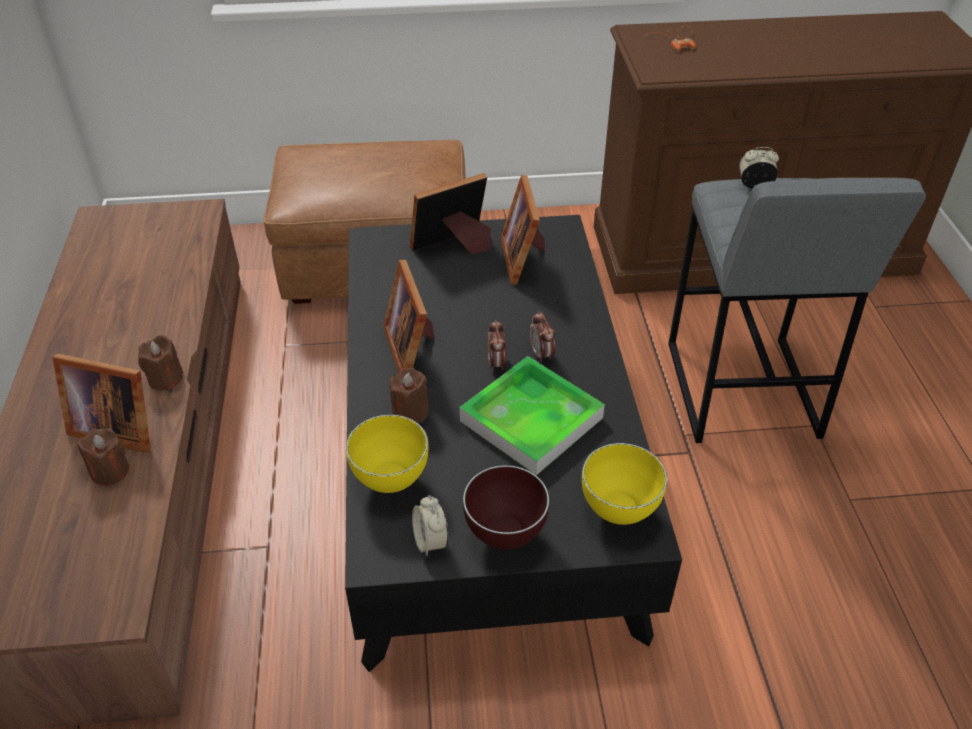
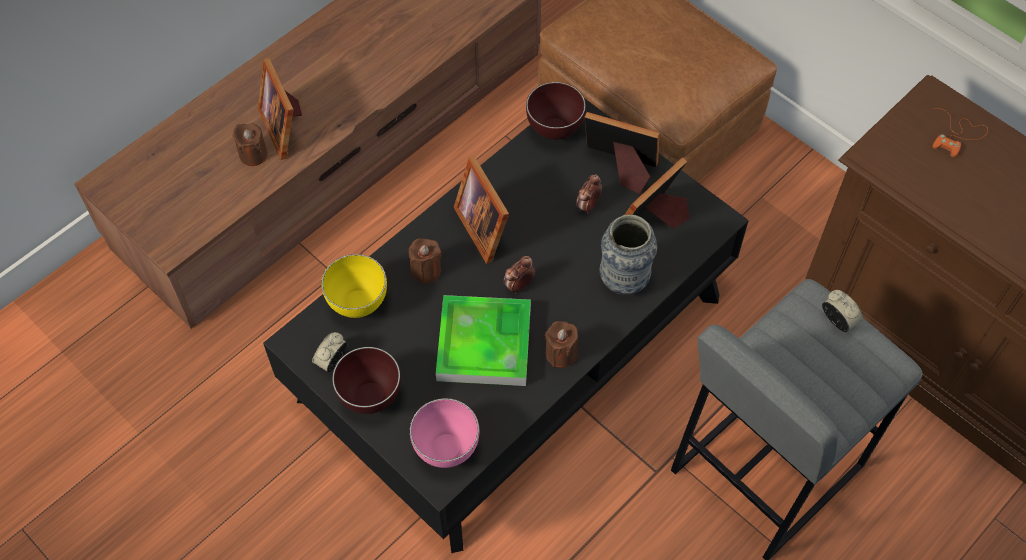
camera: 50 degrees right, 15 degrees up
brown candle [138,335,184,391] -> brown candle moved to [545,321,578,368]
picture frame [383,260,435,373] -> picture frame turned 60 degrees counterclockwise [454,156,509,264]
alarm clock [529,311,556,362] -> alarm clock moved to [576,174,602,214]
yellow bowl [582,443,667,525] -> pink bowl [410,398,479,468]
none -> brown bowl [526,82,586,140]
none -> vase [599,215,657,295]

